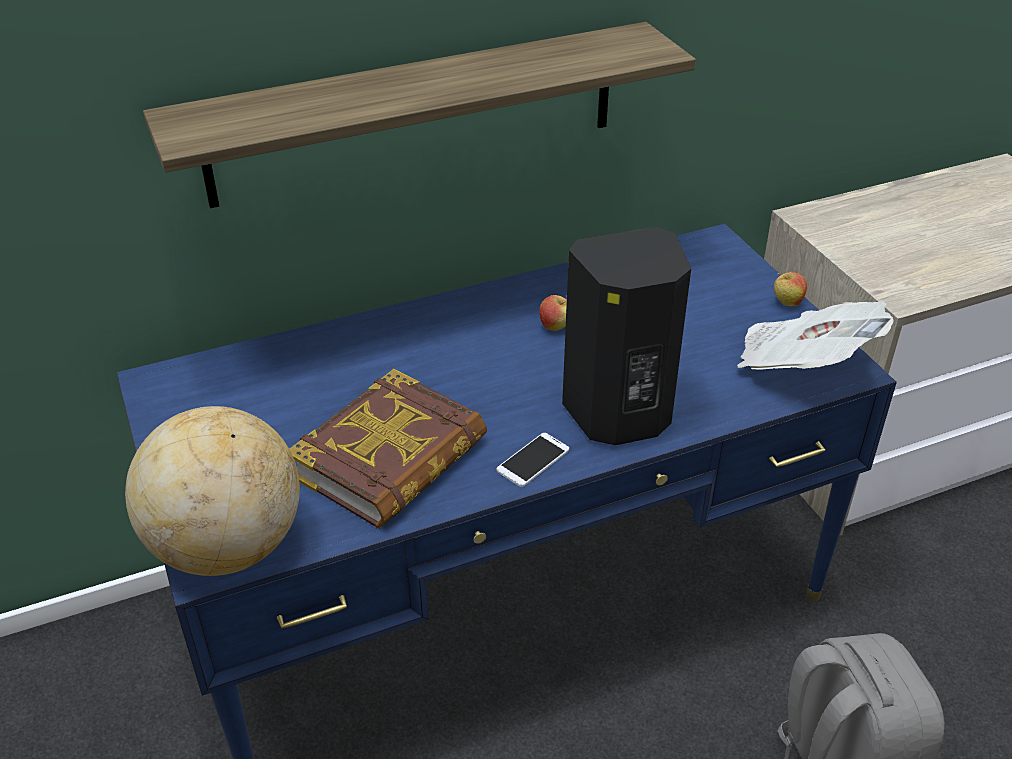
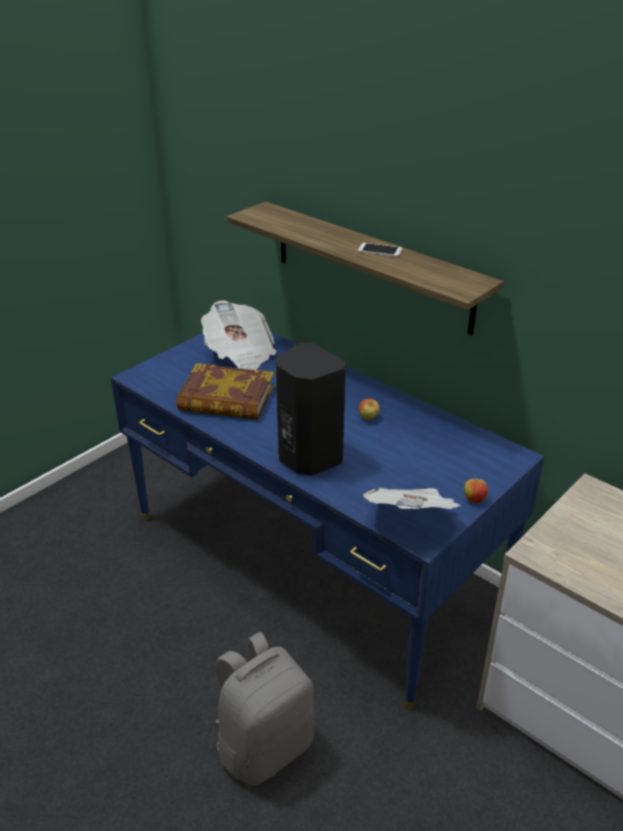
camera: 65 degrees right, 5 degrees down
globe [125,406,300,576] -> none
phone [496,433,569,487] -> phone moved to [358,243,402,257]
none -> newspaper [201,300,277,370]

